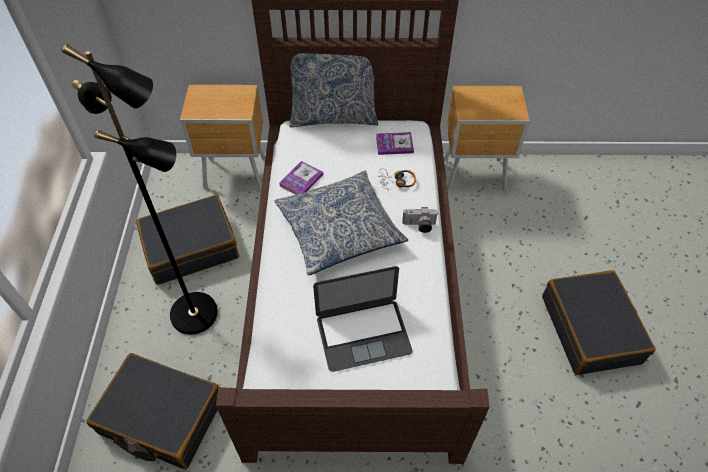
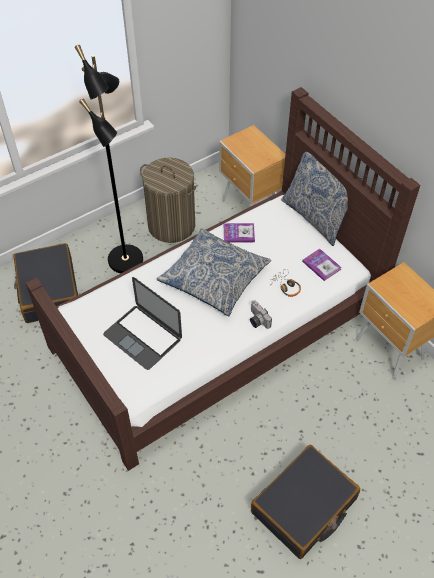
camera: 55 degrees right, 0 degrees up
black suitcase [136,195,239,285] -> laundry basket [140,157,196,243]

